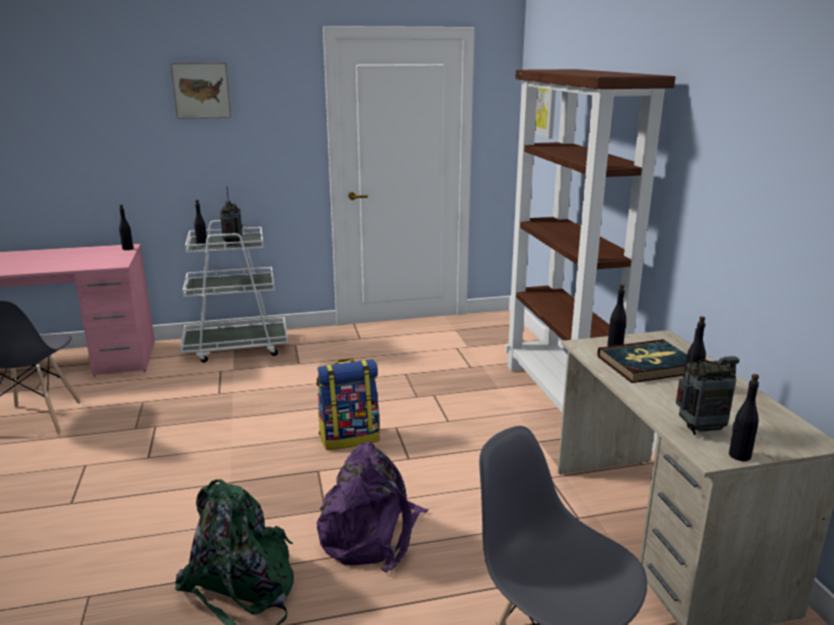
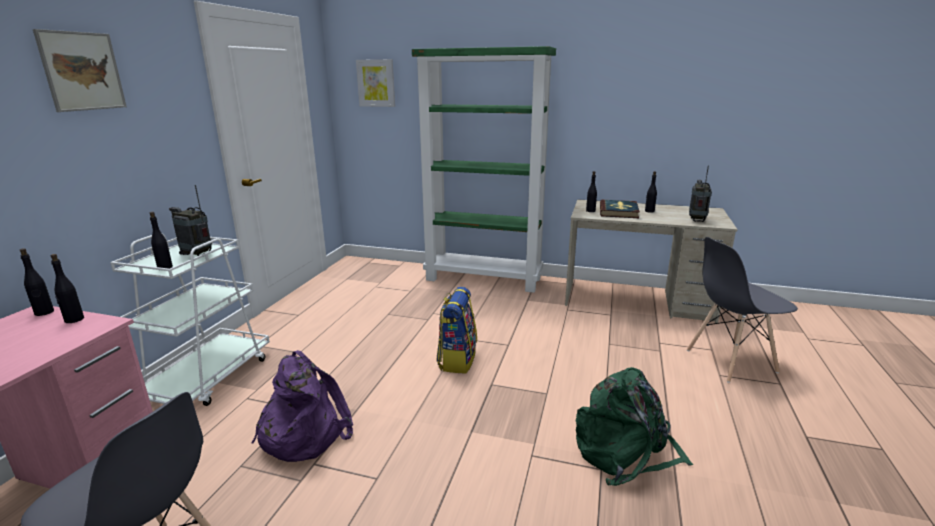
camera: 60 degrees left, 0 degrees up
purple backpack [317,442,428,573] -> purple backpack moved to [252,350,353,462]
brown bookcase [505,69,675,412] -> green bookcase [412,46,556,293]
black bottle [729,374,759,461] -> black bottle moved to [50,254,84,323]

